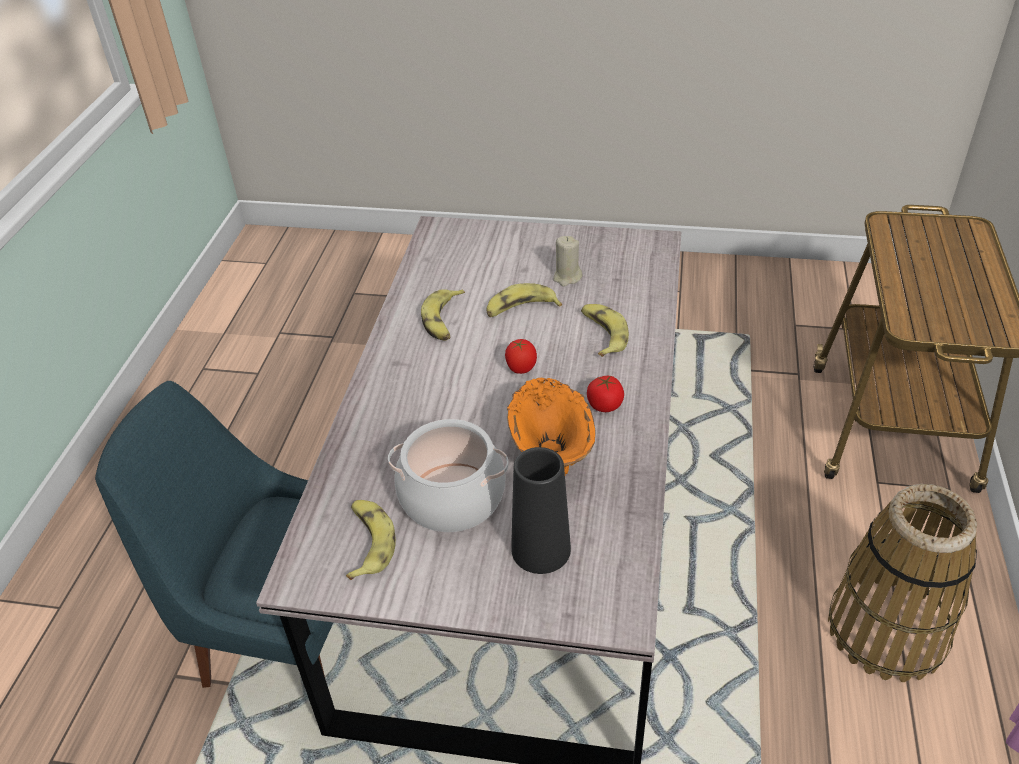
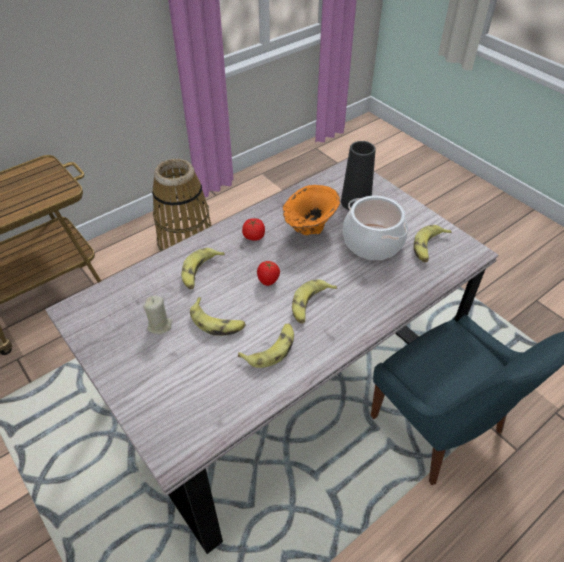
camera: 140 degrees left, 5 degrees up
none -> banana [292,279,337,324]

